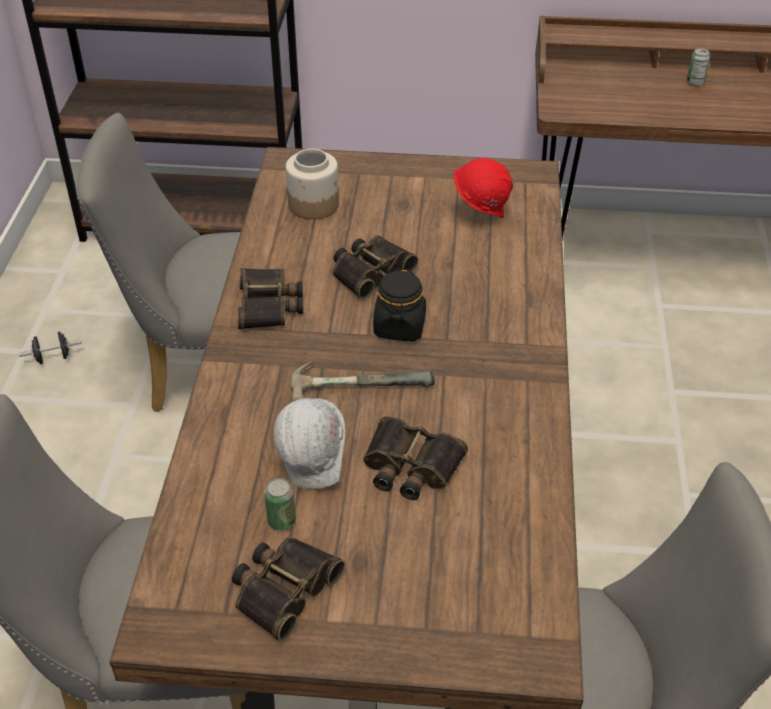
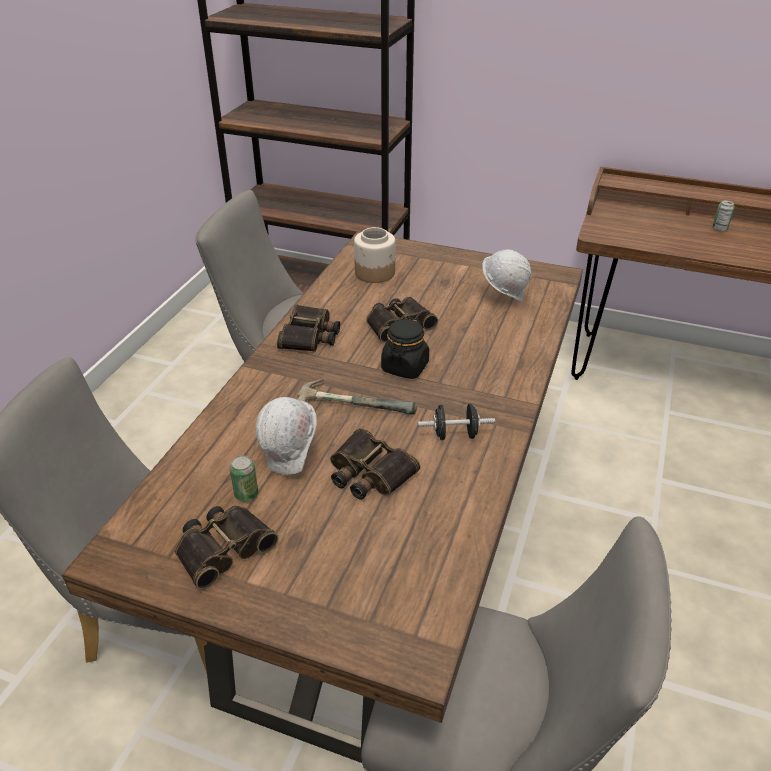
camera: 15 degrees right, 5 degrees down
black dumbbell [19,331,82,364] -> black dumbbell moved to [418,403,495,440]
red hard hat [454,158,513,218] -> white hard hat [482,250,532,303]

